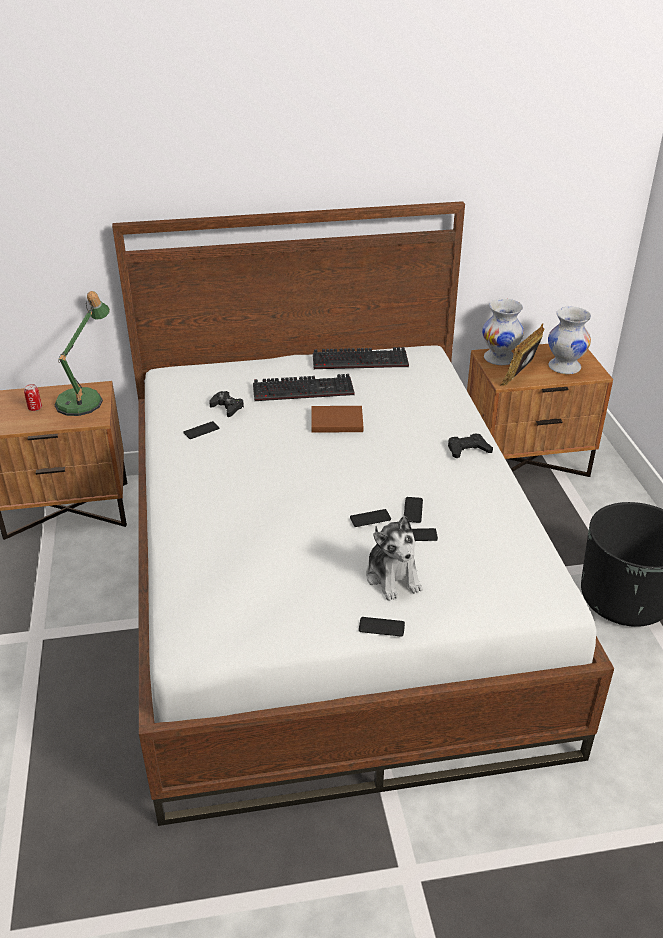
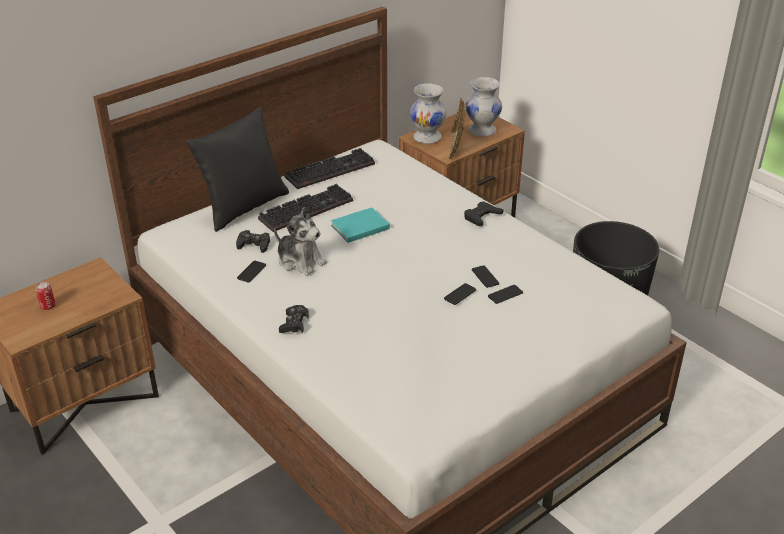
camera: 30 degrees left, 0 degrees up
table lamp [54,291,110,416] -> none
brown book [311,406,363,433] -> turquoise book [331,207,390,243]
phone [359,617,405,636] -> none
plush toy [366,516,423,601] -> plush toy moved to [274,207,327,276]
none -> black pillow [186,107,289,232]
none -> black game controller [279,305,309,333]

